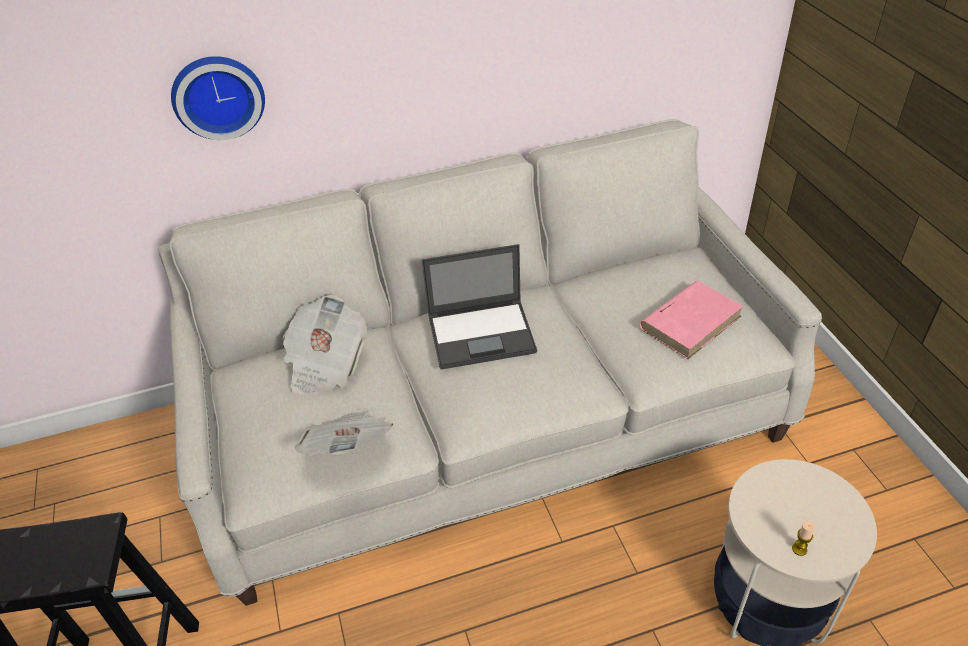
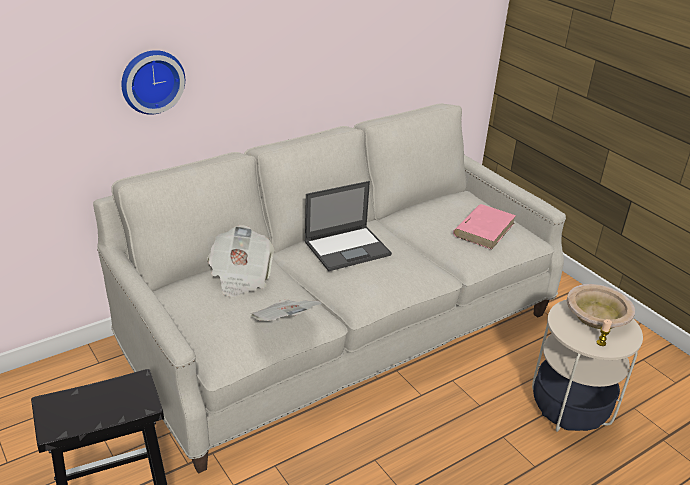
camera: 20 degrees left, 10 degrees down
none -> beige bowl [567,284,635,329]

